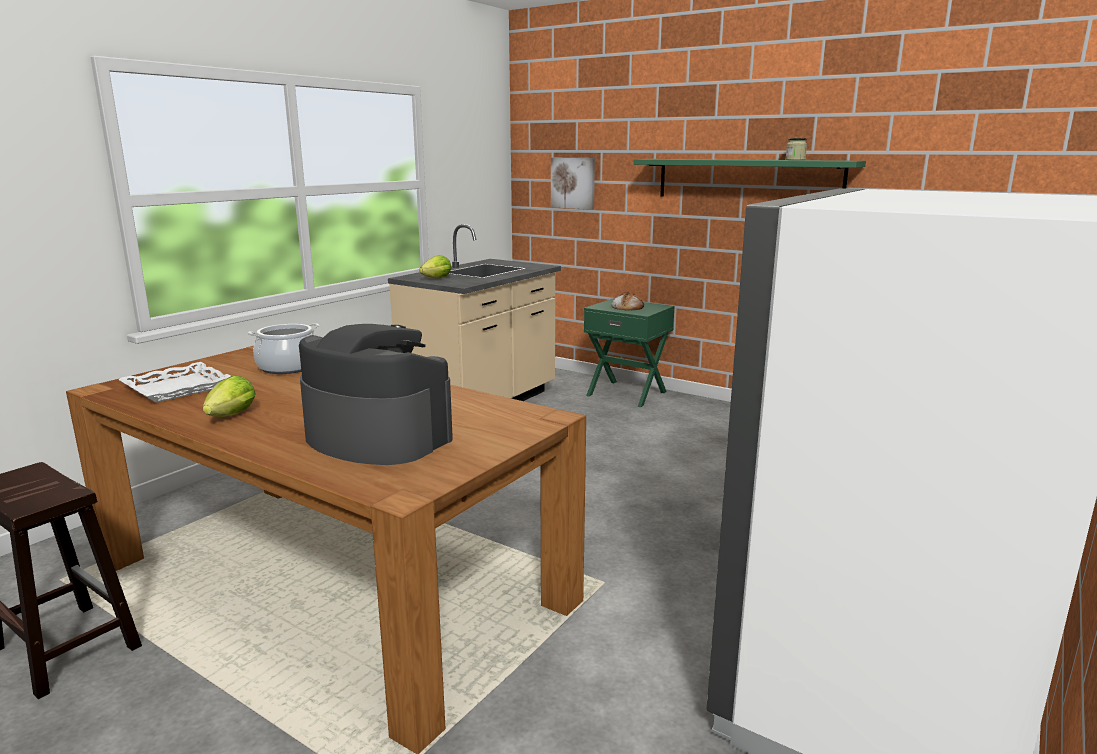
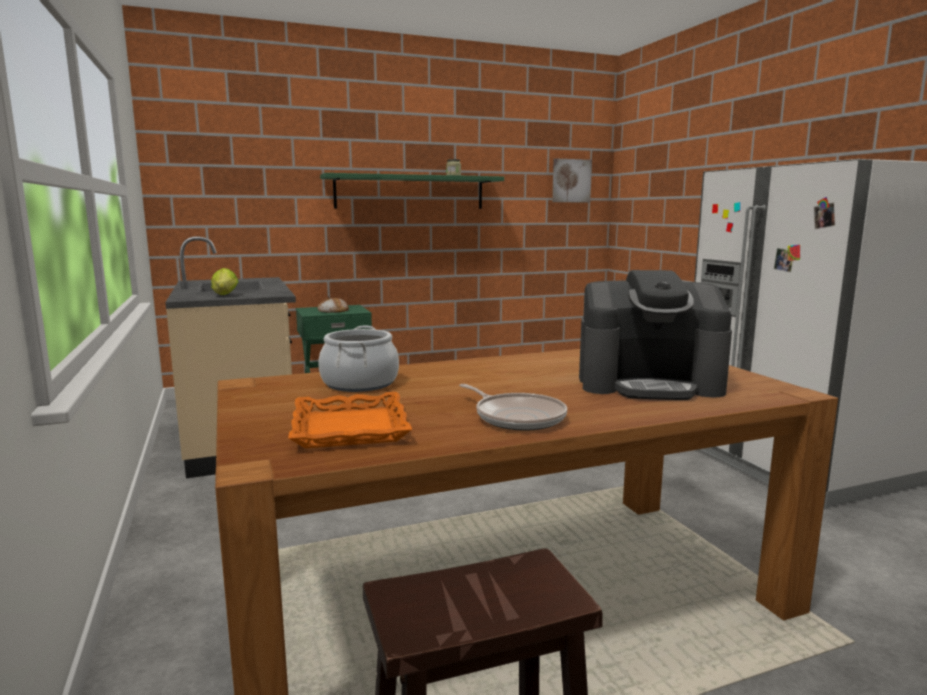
camera: 55 degrees left, 5 degrees down
white tray [118,362,231,403] -> orange tray [288,392,412,448]
lettuce [203,375,255,417] -> frying pan [459,384,567,430]
coffee machine [299,324,453,465] -> coffee machine turned 150 degrees counterclockwise [579,270,732,400]
picture [551,158,595,210] -> picture moved to [552,158,592,202]

